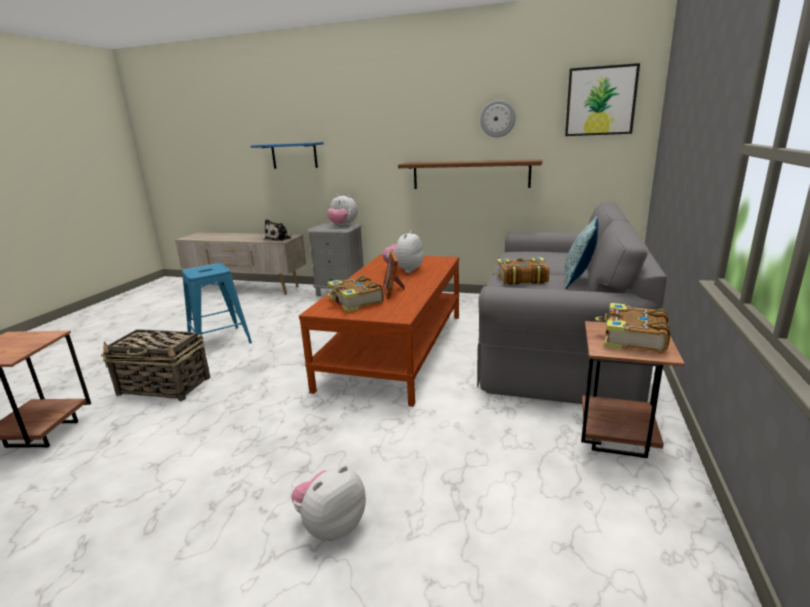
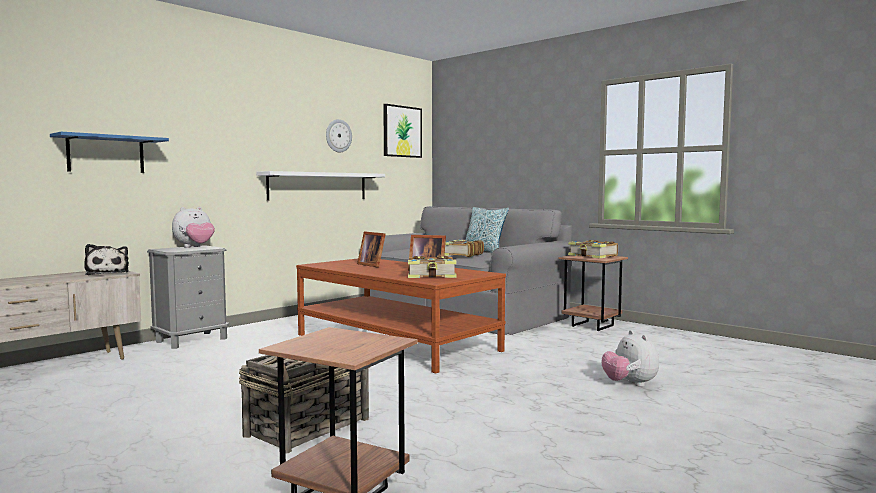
camera: 65 degrees left, 15 degrees down
blue stool [182,263,252,343] -> none
plush toy [382,230,423,273] -> picture frame [357,231,386,268]
brown shelf [398,159,543,189] -> white shelf [257,171,385,201]

